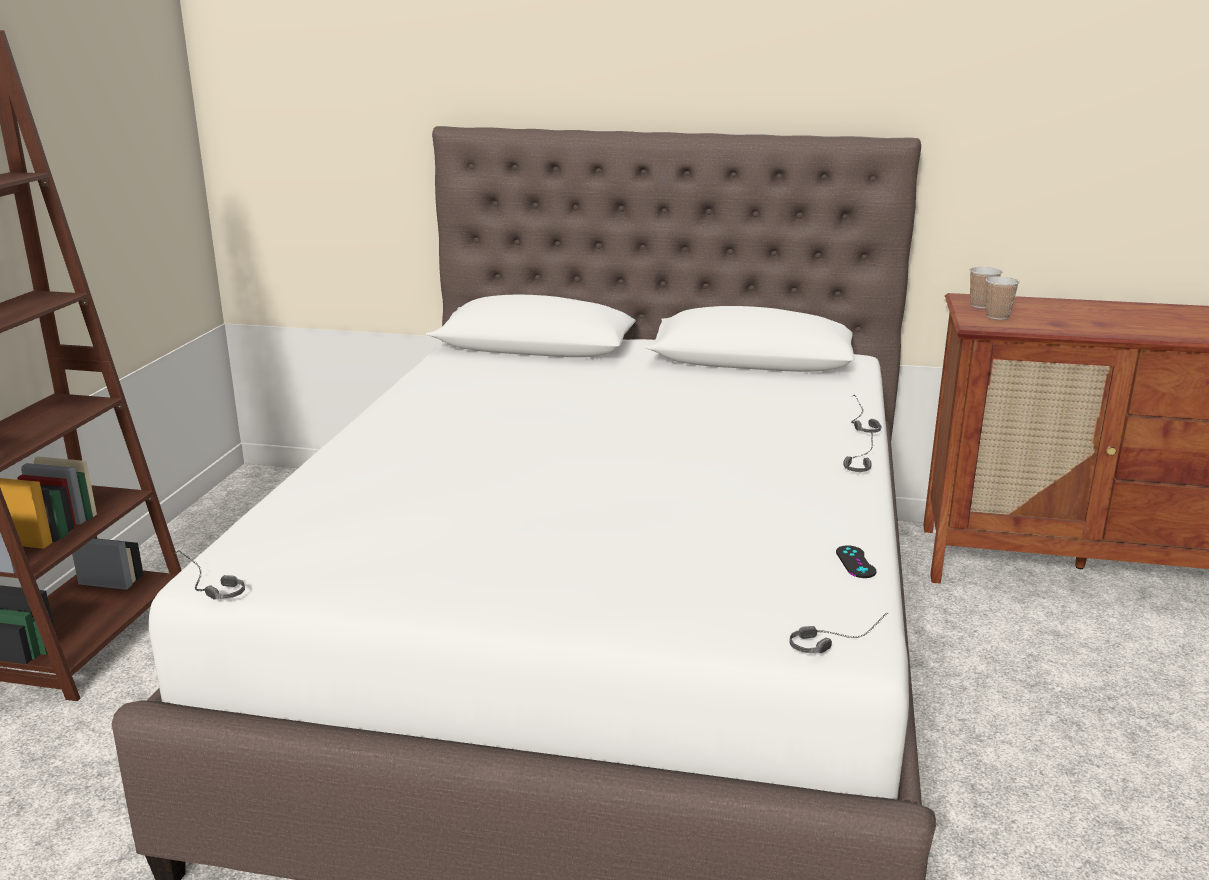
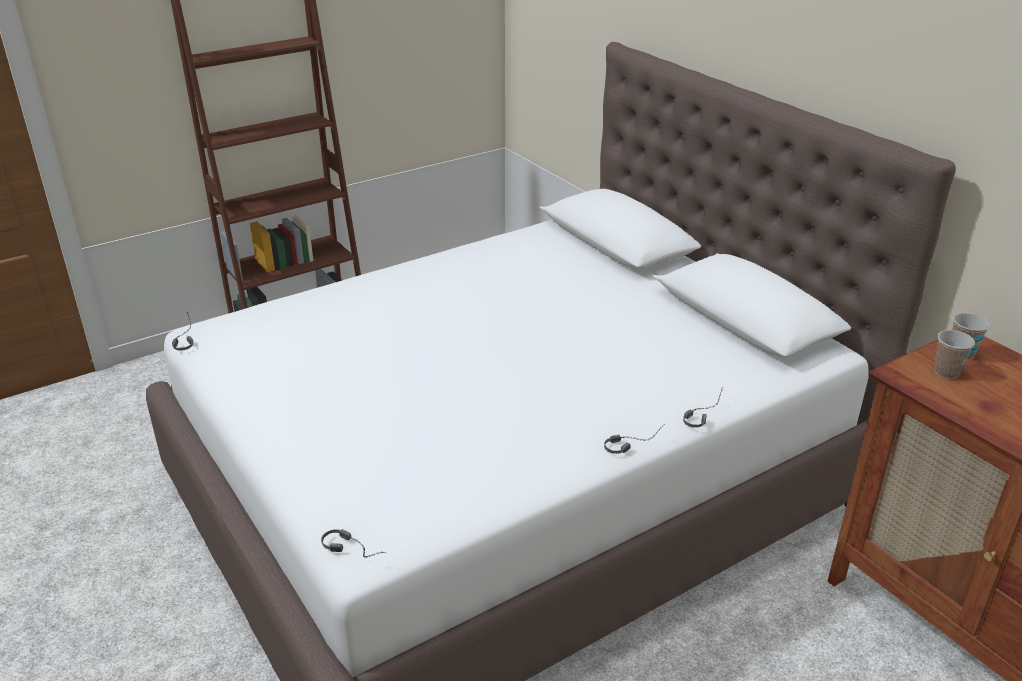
camera: 45 degrees right, 10 degrees up
black game controller [836,546,877,578] -> none

